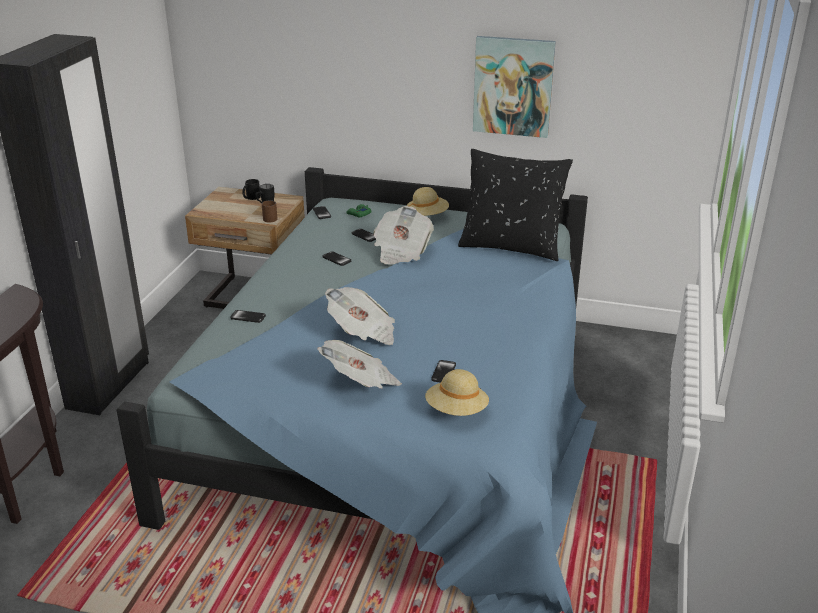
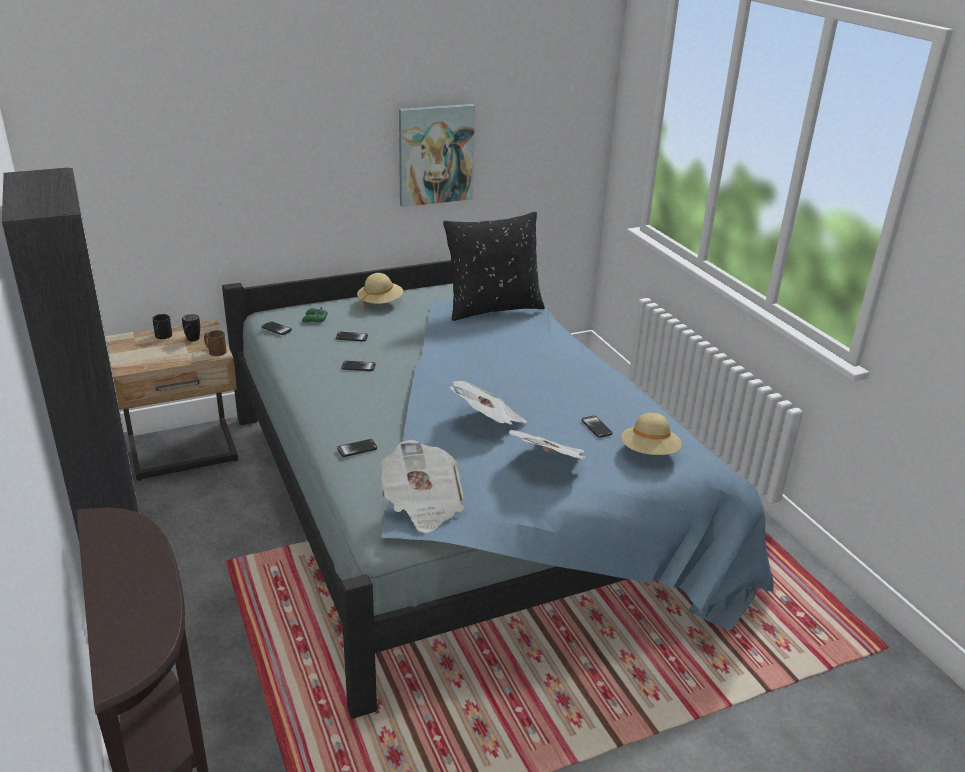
camera: 40 degrees left, 0 degrees up
newspaper [373,206,434,264] -> newspaper moved to [381,440,464,533]

